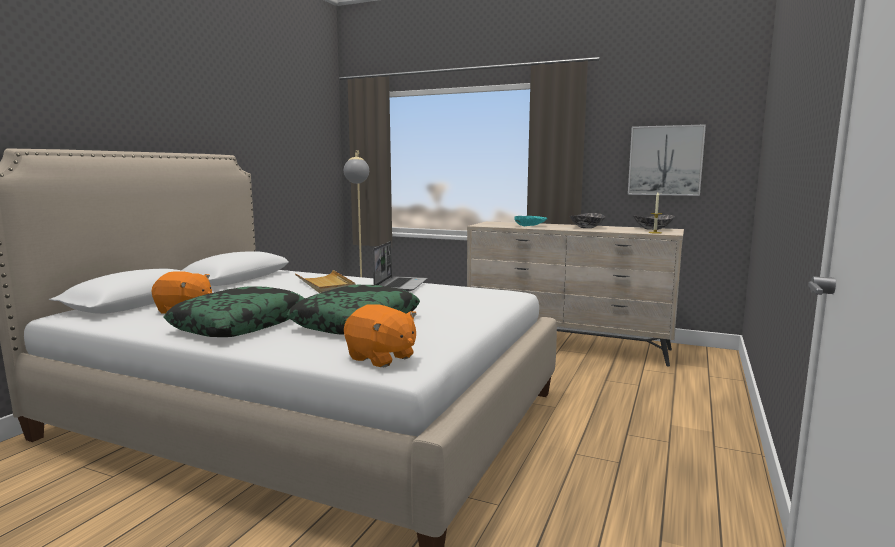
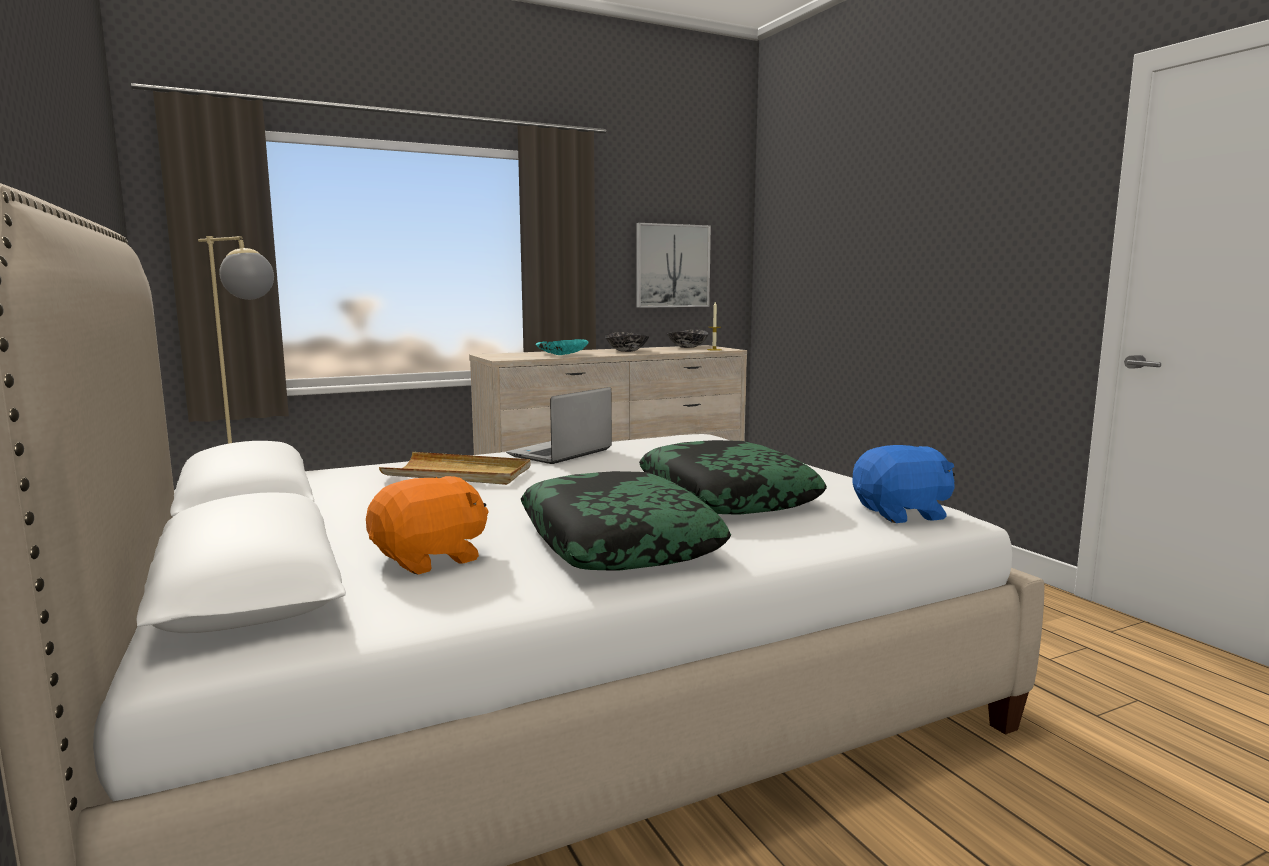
camera: 50 degrees left, 0 degrees up
orange plush toy [344,304,417,367] -> blue plush toy [852,445,955,523]
laptop [373,241,427,292] -> laptop turned 105 degrees counterclockwise [506,387,612,464]

